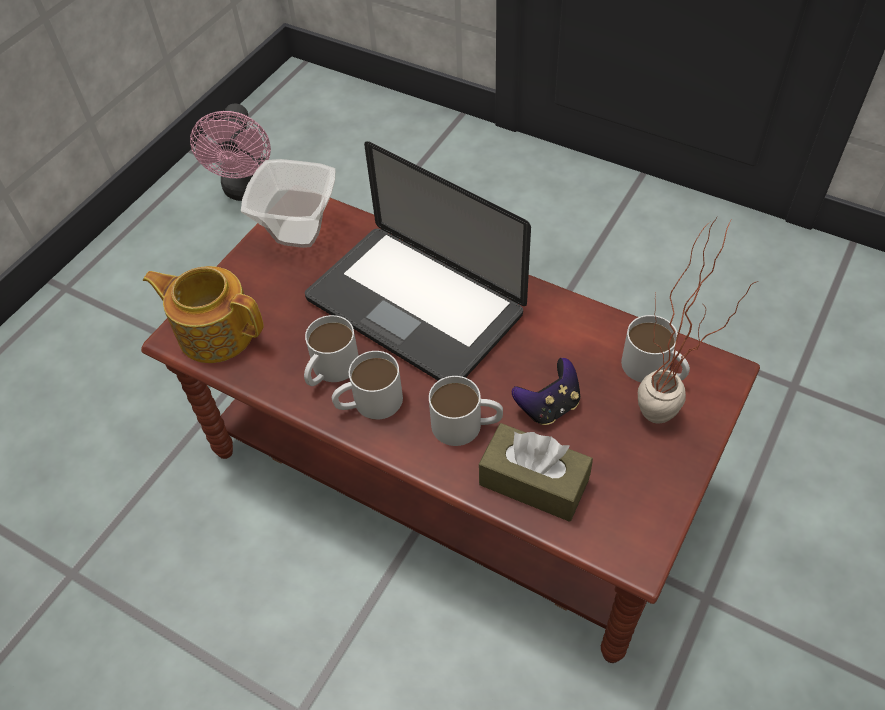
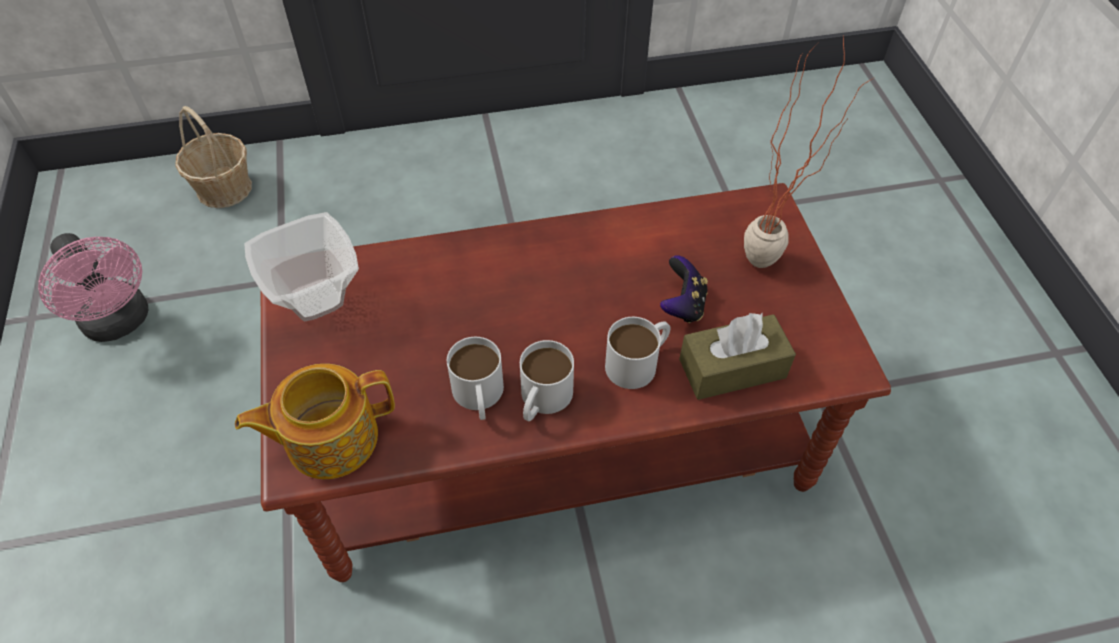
camera: 45 degrees left, 0 degrees up
laptop [305,141,531,381] -> none
white mug [621,315,690,382] -> none
none -> basket [175,106,252,208]

